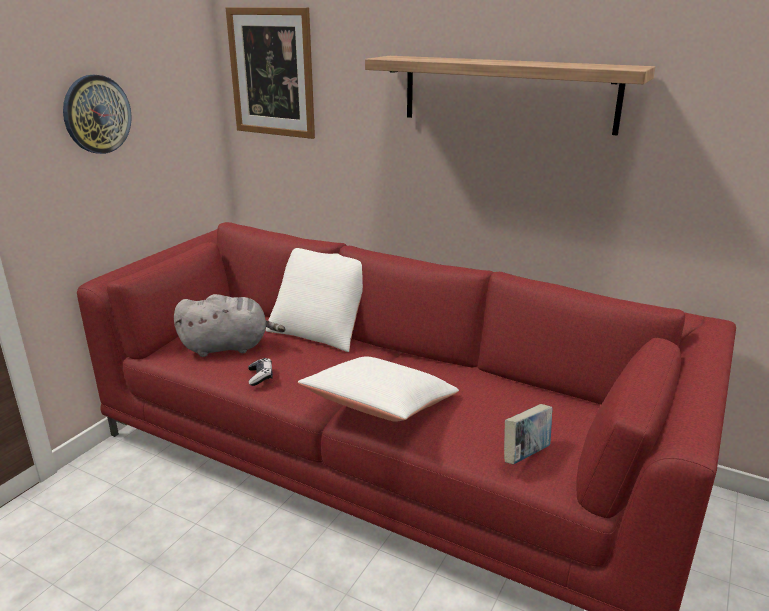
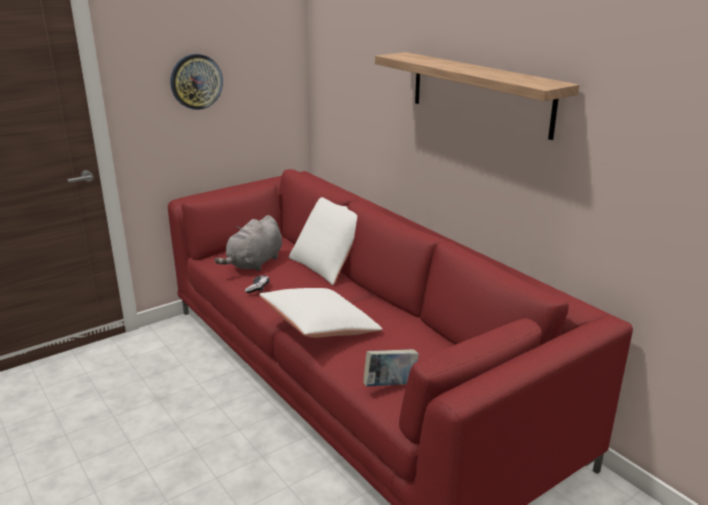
camera: 25 degrees right, 0 degrees up
grey plush toy [174,294,285,357] -> grey plush toy turned 105 degrees clockwise [215,215,282,271]
picture [225,7,315,139] -> none

